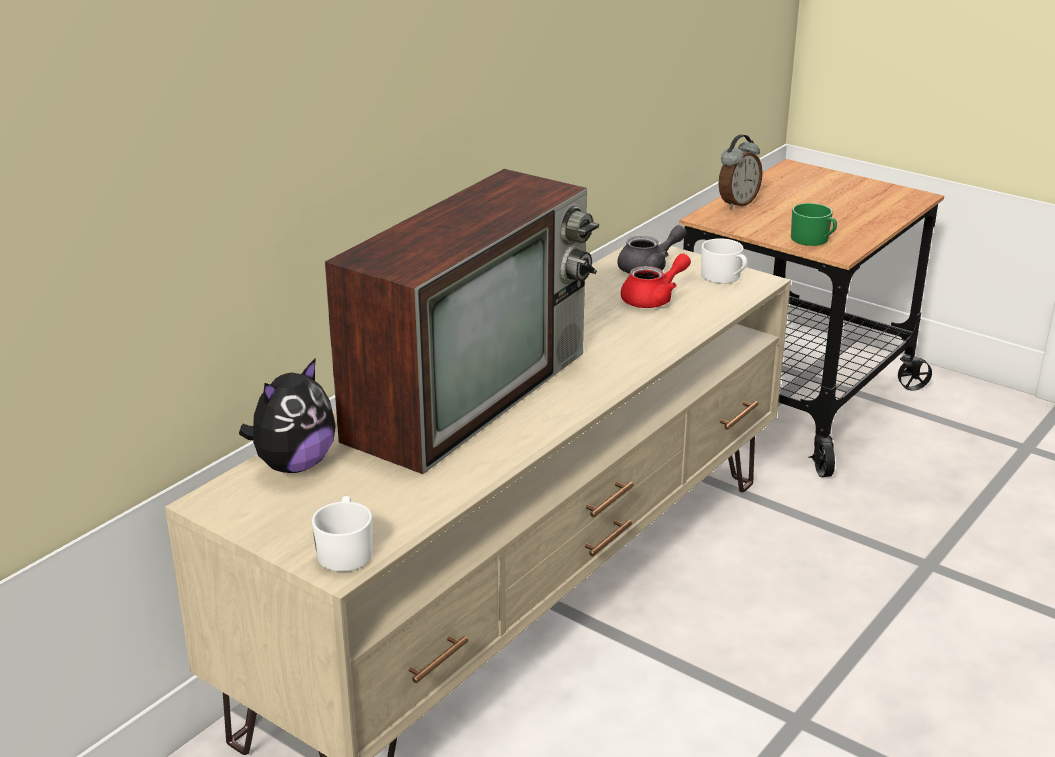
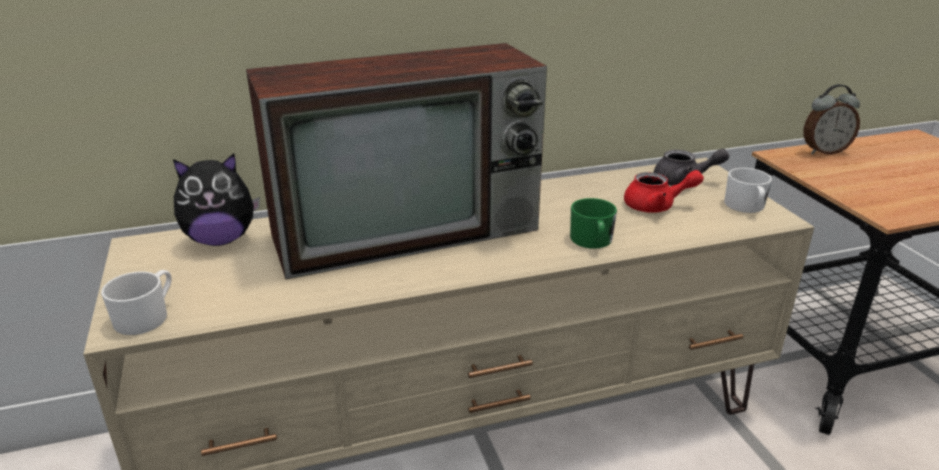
camera: 35 degrees right, 0 degrees up
green mug [791,203,837,246] -> green mug moved to [570,198,617,249]

